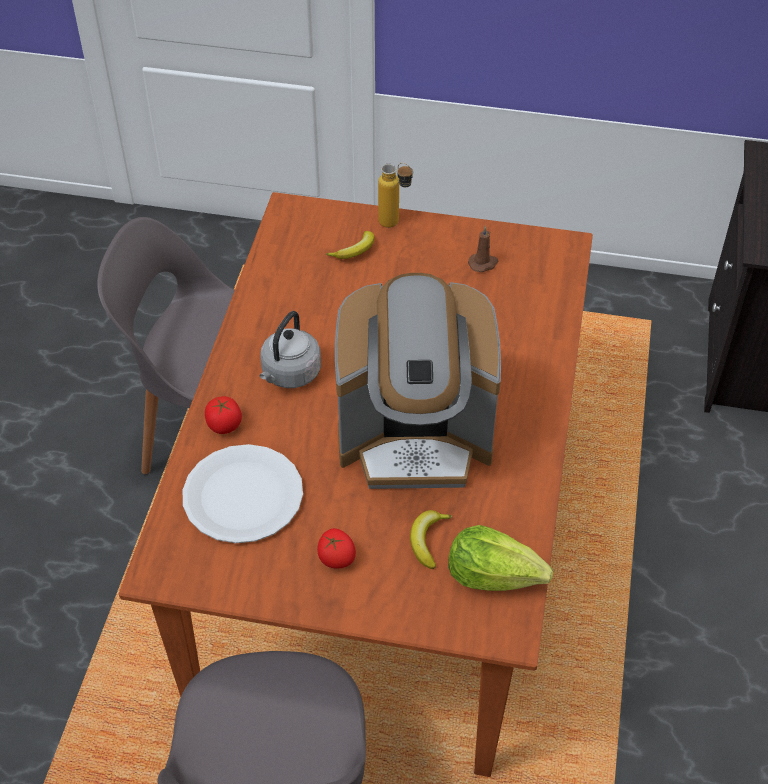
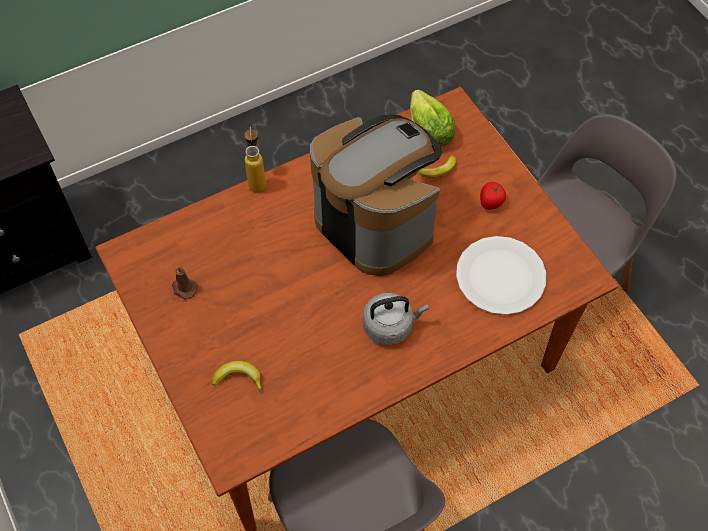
camera: 130 degrees left, 10 degrees up
tomato [205,396,242,434] -> none
bottle [378,163,413,228] -> bottle moved to [244,126,266,193]

